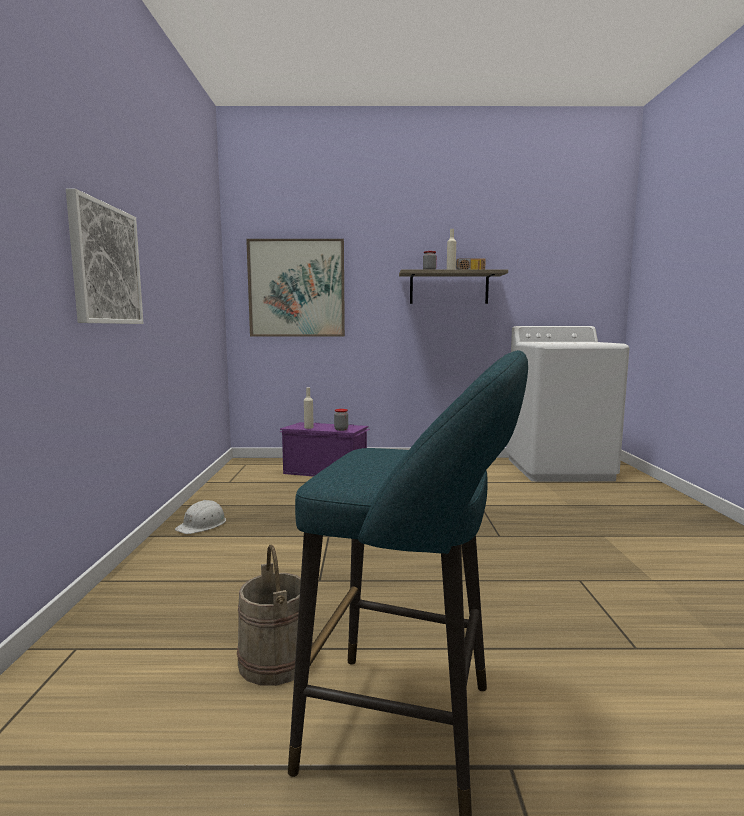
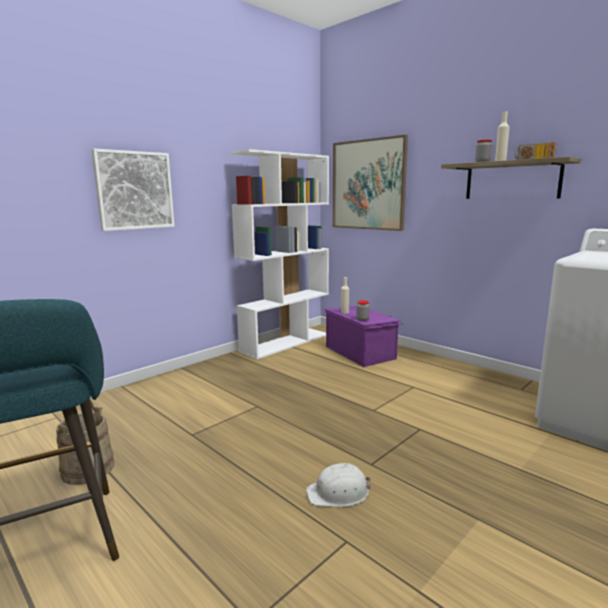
camera: 45 degrees right, 5 degrees up
white hard hat [175,500,226,534] -> white hard hat moved to [306,463,371,507]
none -> white bookcase [229,149,329,359]

